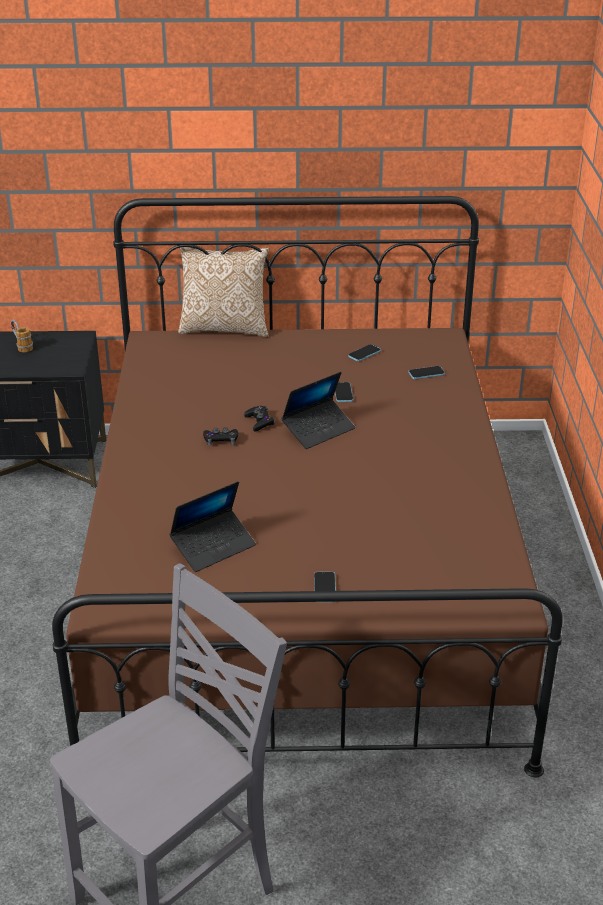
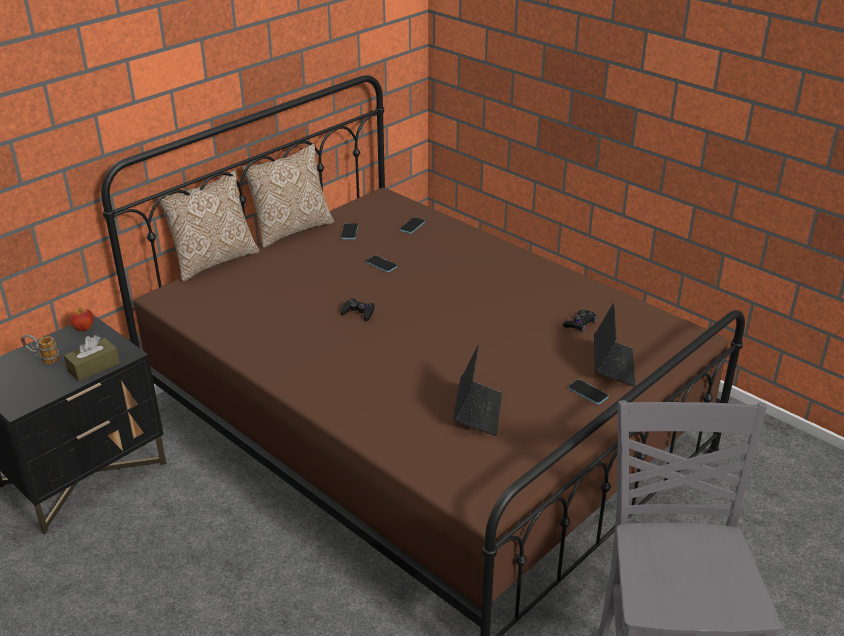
camera: 45 degrees left, 0 degrees up
black game controller [203,427,238,446] -> black game controller moved to [563,310,597,332]
laptop [281,372,355,449] -> laptop moved to [594,303,636,387]
none -> brown tissue box [64,335,120,381]
none -> apple [69,308,94,331]
none -> pillow [242,144,334,248]

